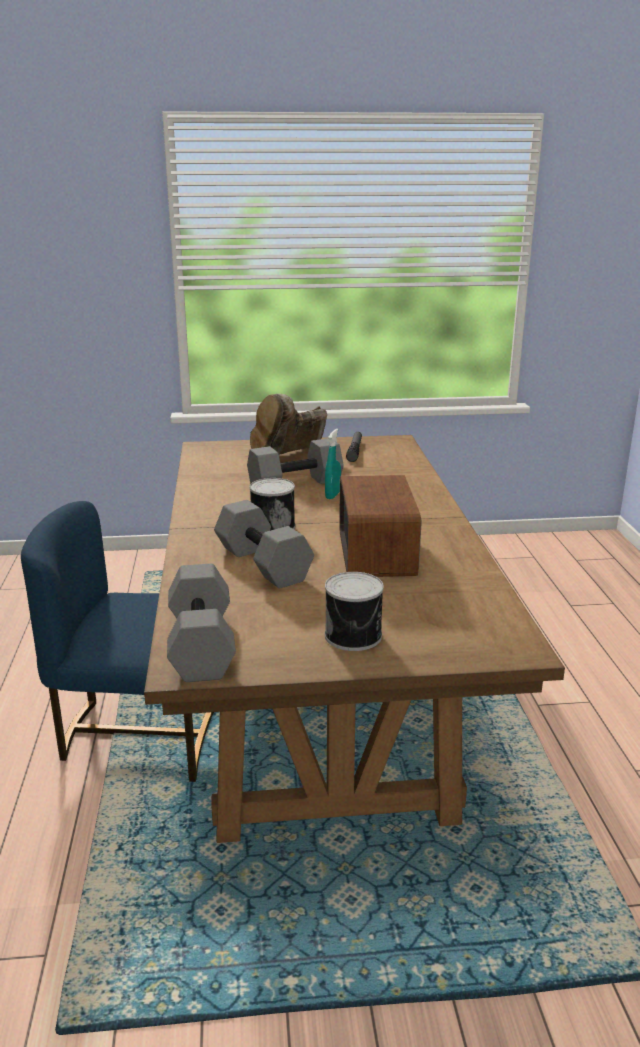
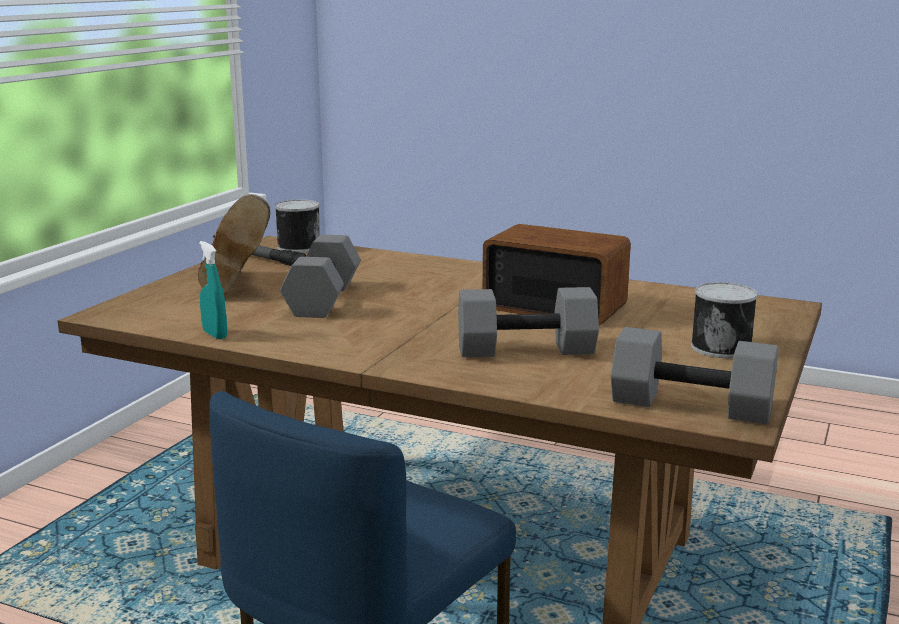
camera: 60 degrees left, 5 degrees down
can [249,478,295,531] -> can moved to [275,200,320,253]
turquoise spray bottle [325,429,341,499] -> turquoise spray bottle moved to [199,241,227,339]

